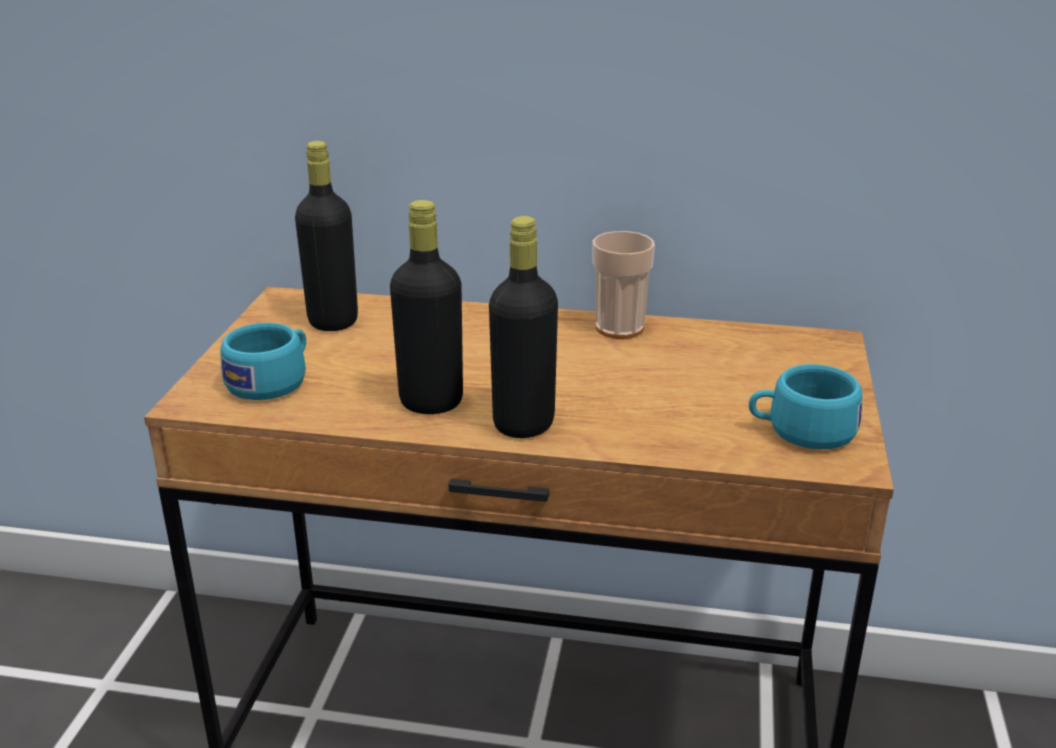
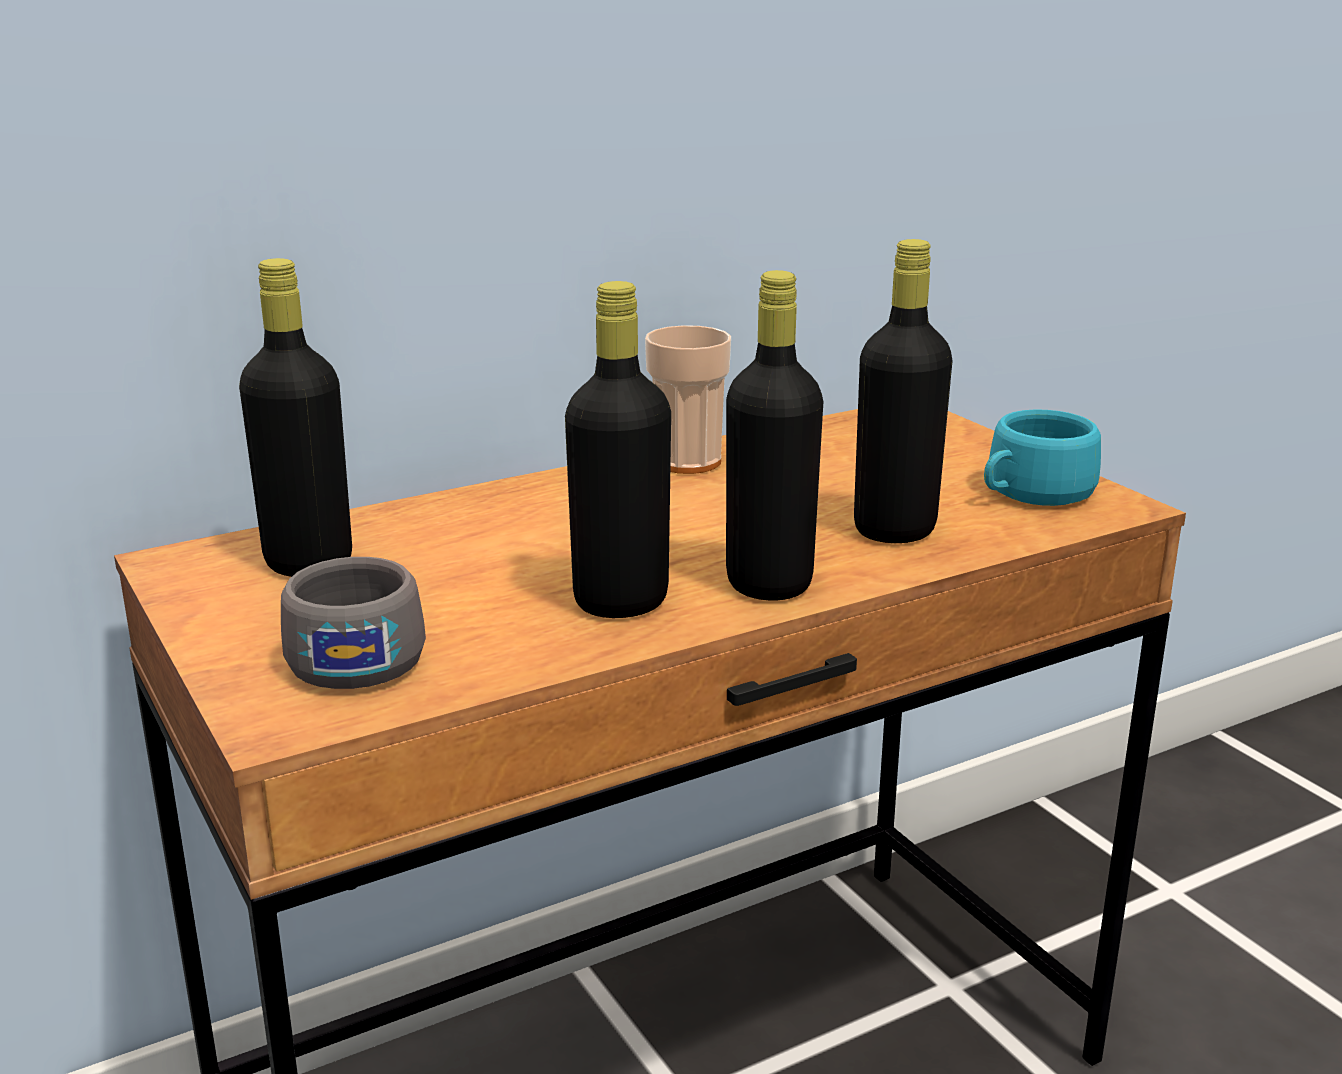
camera: 40 degrees left, 5 degrees down
turquoise cup [220,323,306,400] -> grey cup [281,557,426,689]
none -> black bottle [854,239,953,543]

